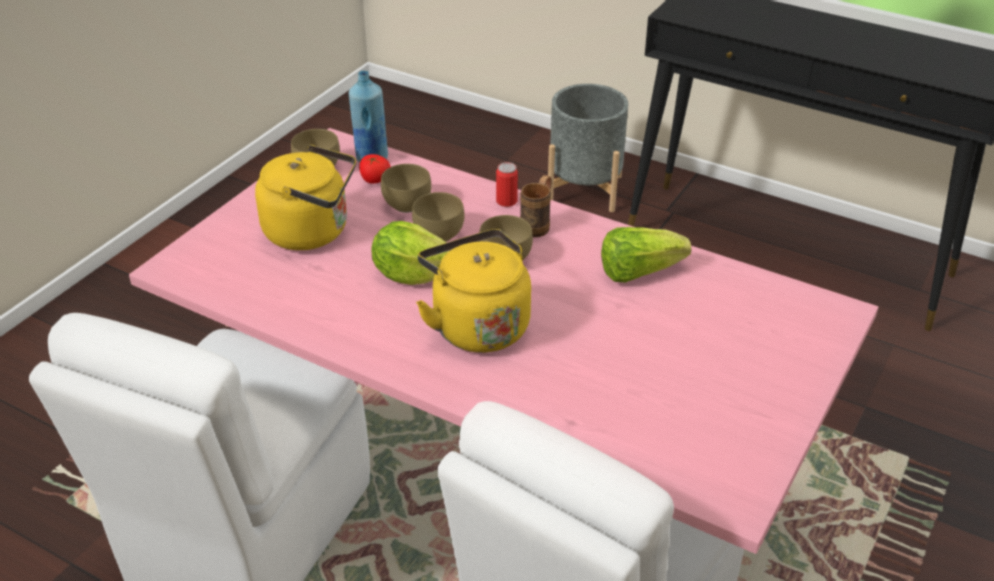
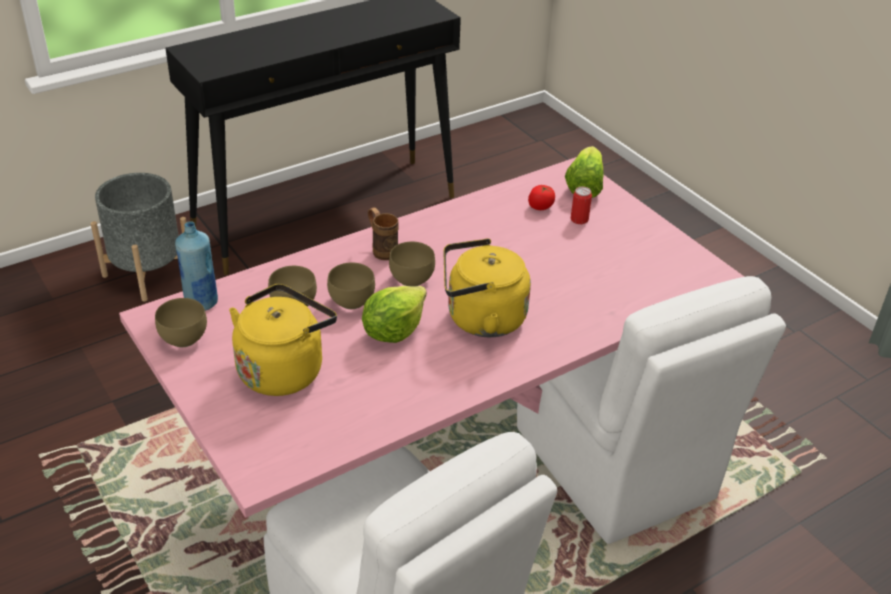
camera: 65 degrees left, 0 degrees up
tomato [359,154,391,184] -> tomato moved to [528,185,555,210]
can [496,162,518,207] -> can moved to [571,187,592,224]
lettuce [601,227,692,283] -> lettuce moved to [565,146,604,198]

